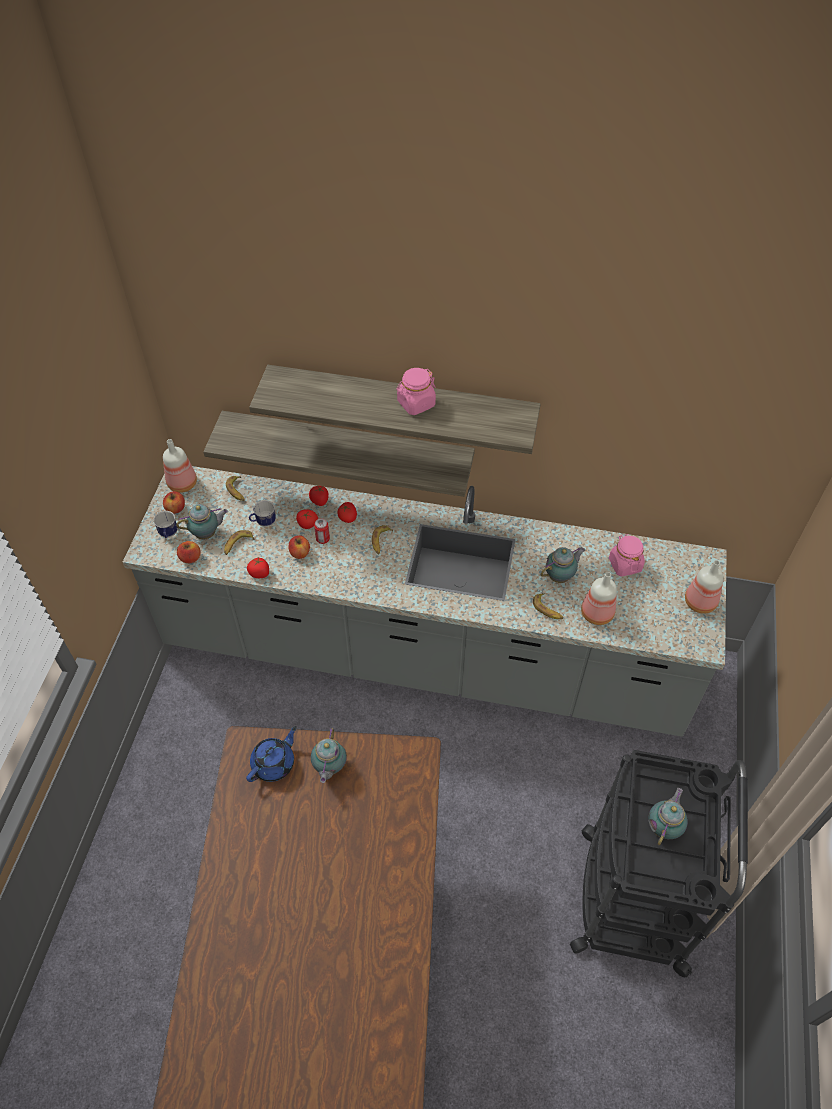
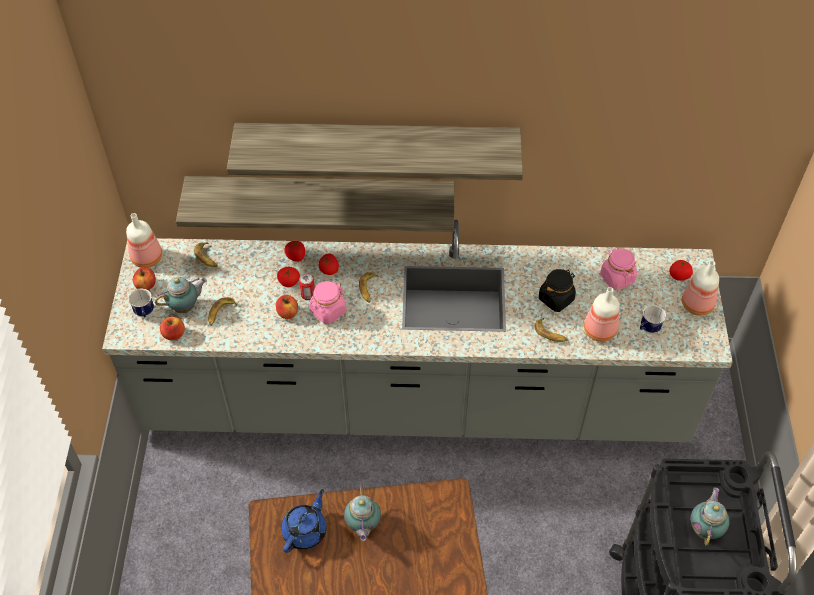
camera: 10 degrees left, 0 degrees up
tomato [247,557,269,578] -> tomato moved to [669,260,693,281]
mug [249,500,276,527] -> mug moved to [640,305,666,334]
pink jar [396,368,436,415] -> pink jar moved to [309,281,346,324]
teapot [541,547,585,583] -> black jar [539,269,576,312]

